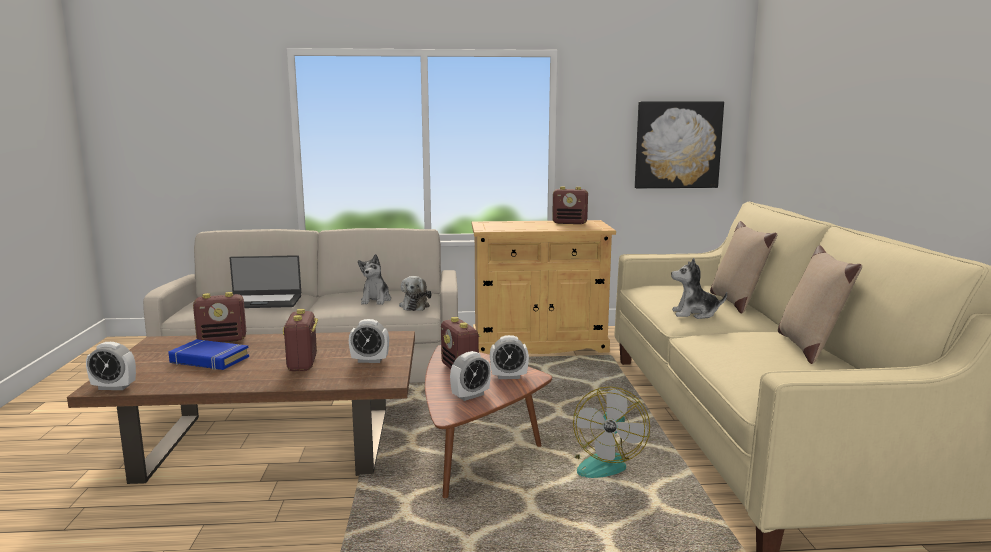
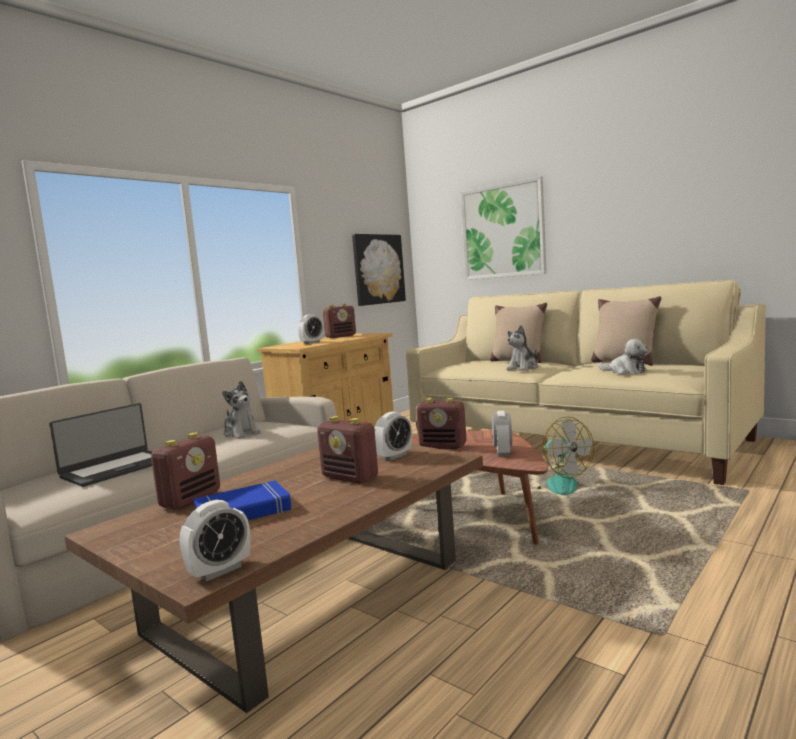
camera: 45 degrees left, 5 degrees down
plush toy [399,276,432,311] -> plush toy moved to [598,339,648,374]
alarm clock [490,335,529,379] -> alarm clock moved to [298,314,323,344]
none -> picture [460,176,547,280]

